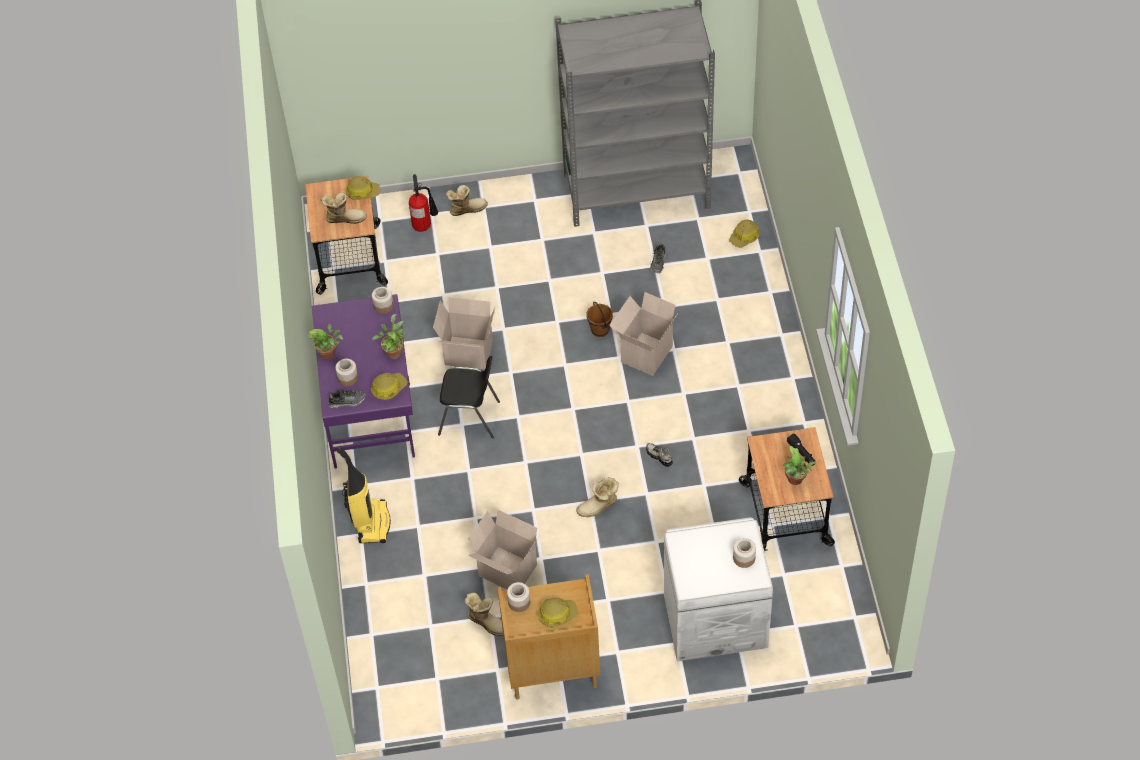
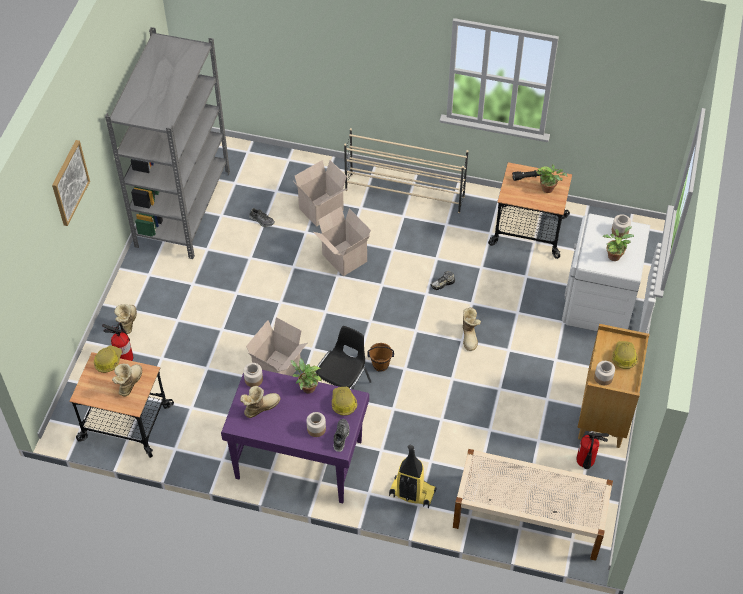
camera: 70 degrees left, 0 degrees up
potted plant [308,324,343,360] -> potted plant moved to [603,226,634,261]
boot [465,593,503,636] -> boot moved to [240,386,280,418]
cardboard box [468,510,540,589] -> cardboard box moved to [293,160,349,227]
brown bucket [586,302,613,337] -> brown bucket moved to [367,343,394,372]
hard hat [729,220,760,248] -> none
none -> picture [52,140,90,226]
none -> beige shoe rack [344,128,468,213]
none -> beige bench [453,449,613,561]
none -> fire extinguisher [576,433,609,469]

